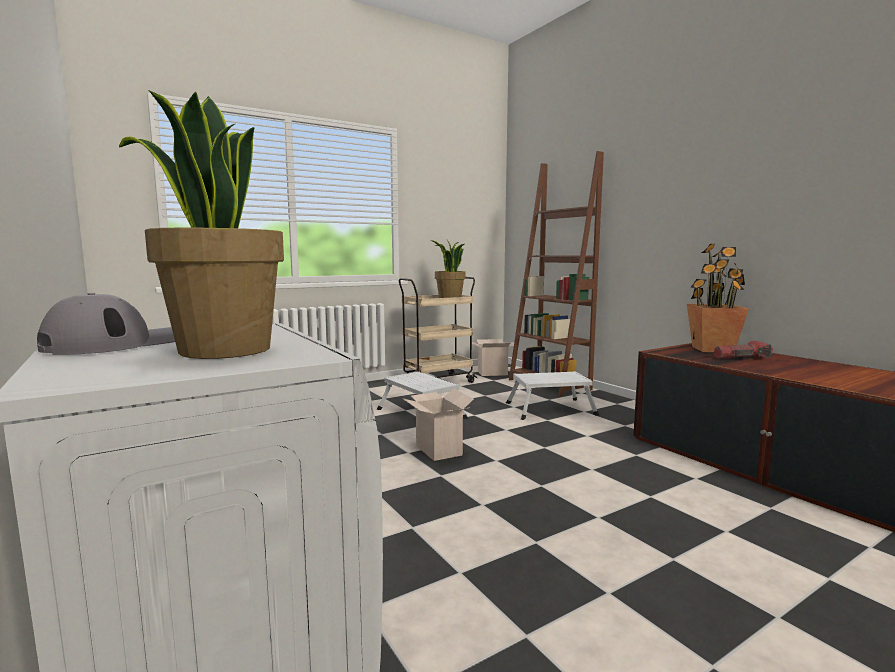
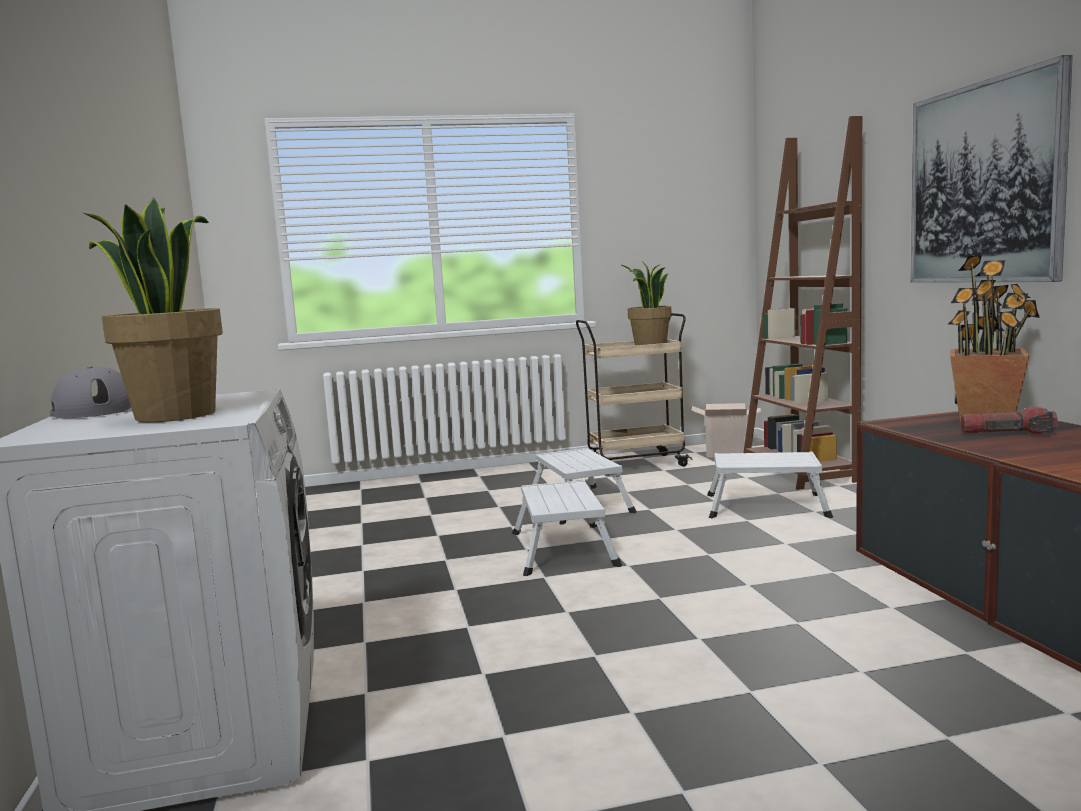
camera: 20 degrees right, 0 degrees up
cardboard box [403,388,474,461] -> white step ladder [512,480,622,576]
none -> picture [911,55,1073,283]

